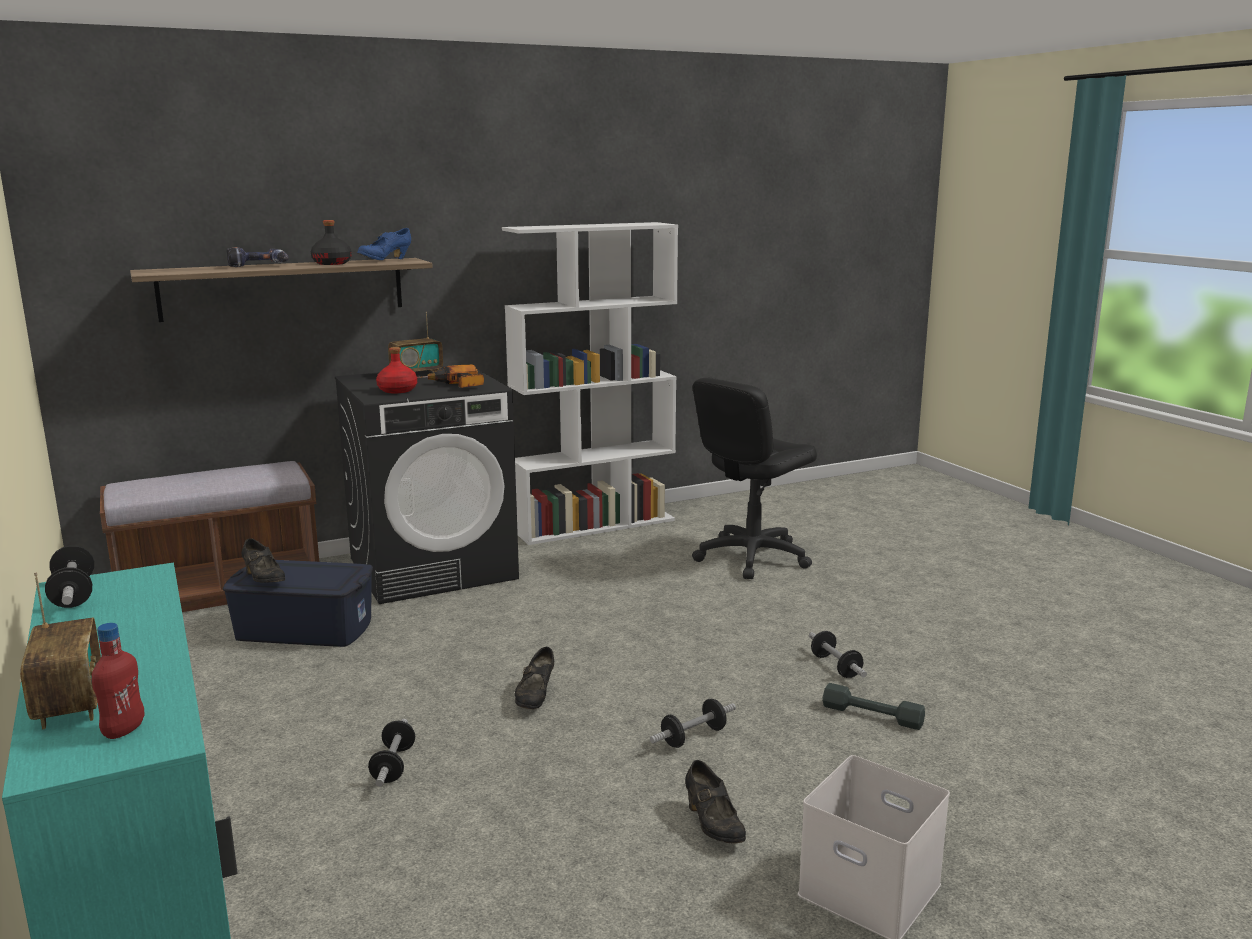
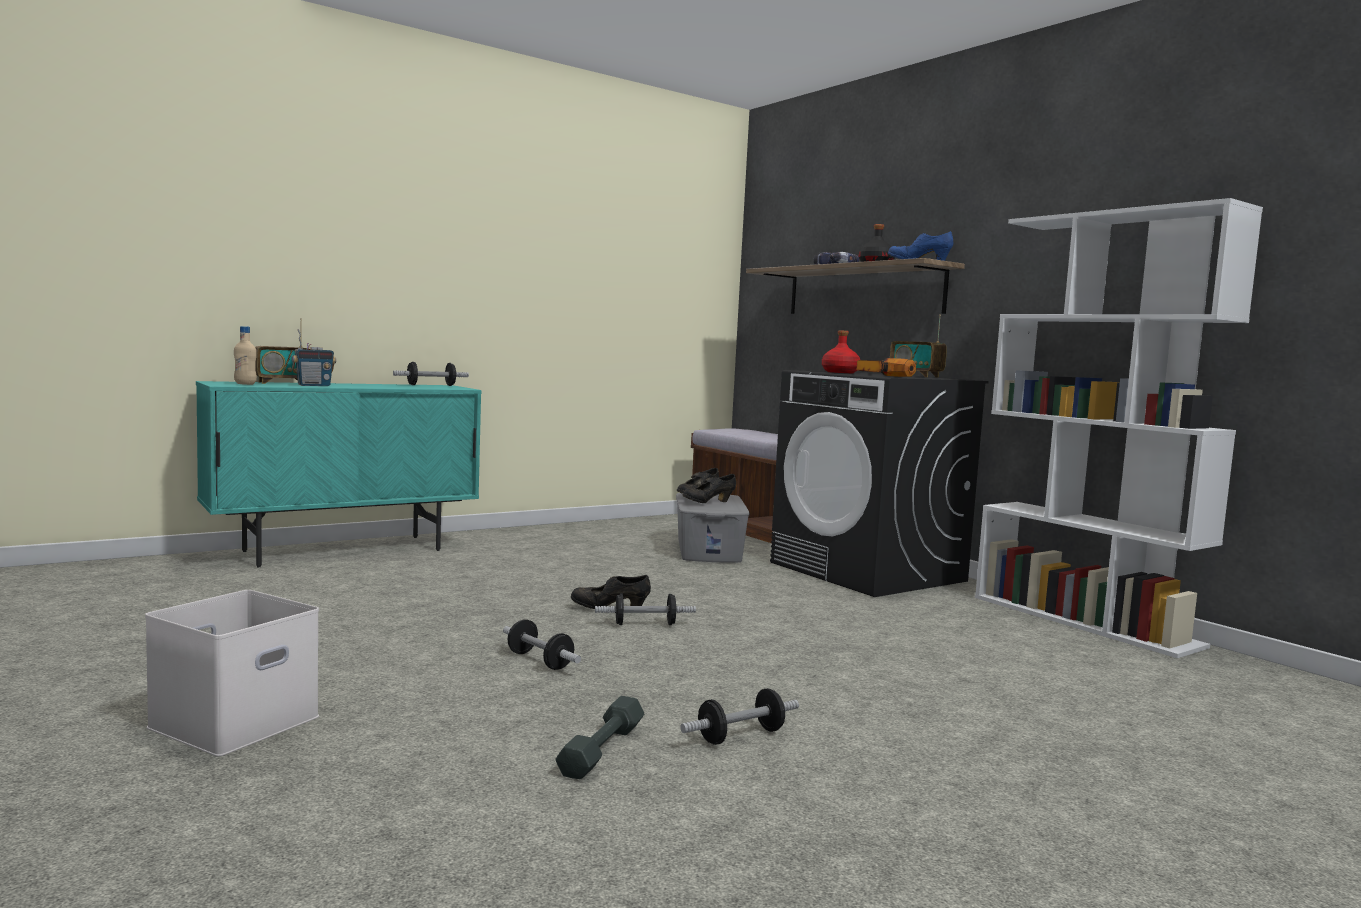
camera: 80 degrees right, 10 degrees down
red bottle [91,623,145,739] -> beige bottle [234,326,257,385]
blue storage box [223,560,373,647] -> grey storage box [676,493,750,562]
dumbbell [368,719,415,787] -> dumbbell moved to [595,594,696,625]
black shoe [685,760,746,844] -> black shoe moved to [683,474,736,503]
black office chair [692,378,817,579] -> none
none -> radio [292,329,336,386]

